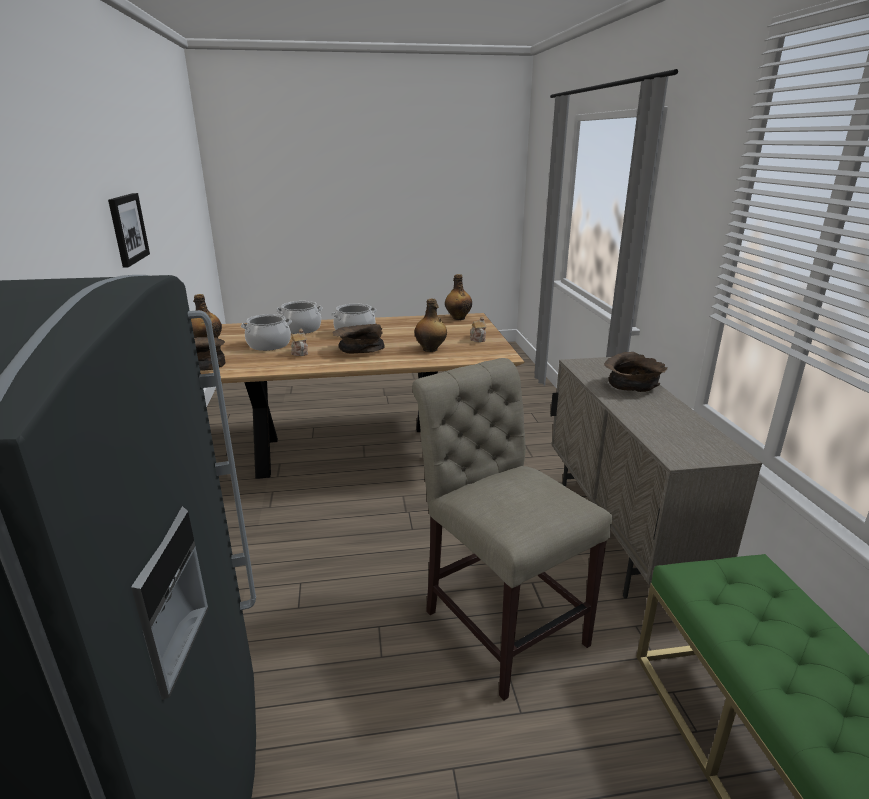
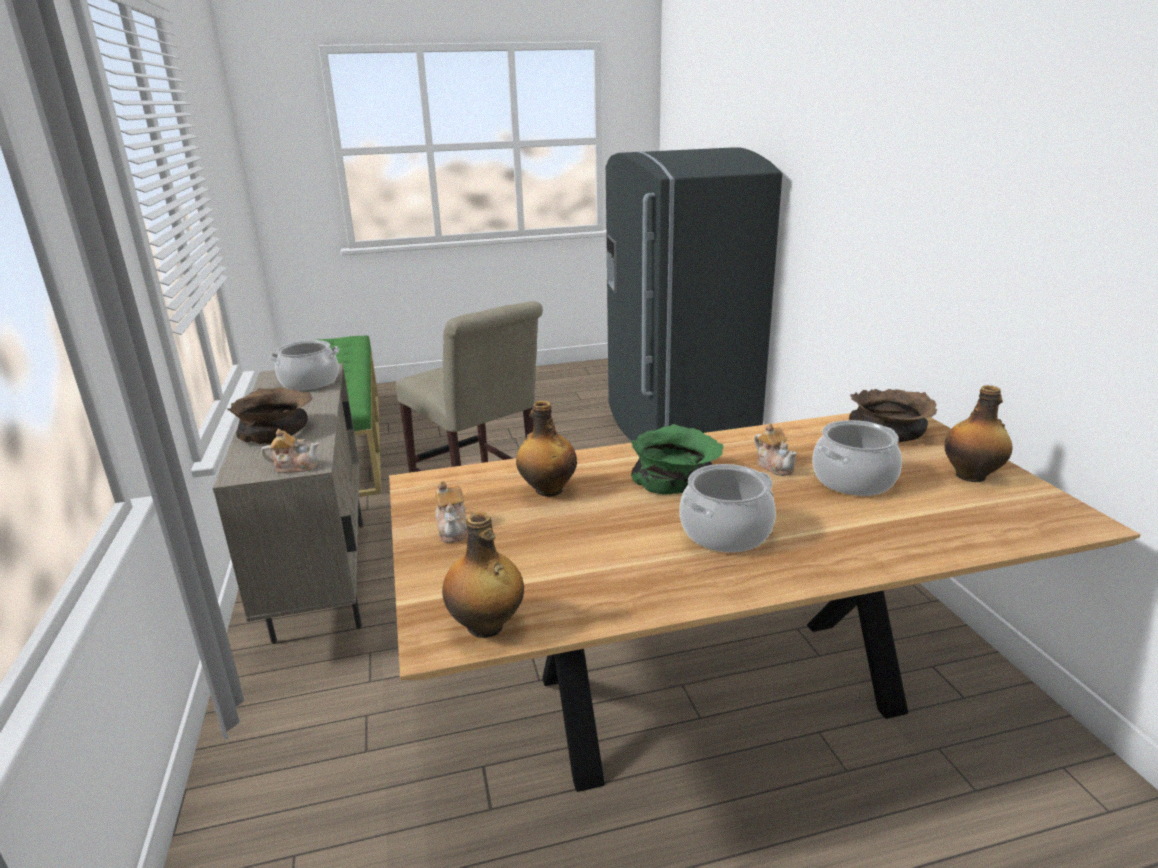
camera: 175 degrees right, 0 degrees up
picture [108,193,150,268] -> none
cooking pot [276,301,323,334] -> cooking pot moved to [269,340,340,391]
brown bowl [332,324,385,354] -> green bowl [631,424,724,495]
none -> teapot [261,429,319,473]

